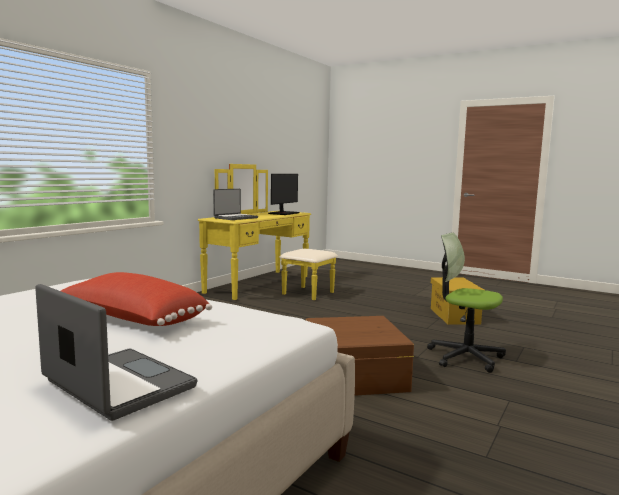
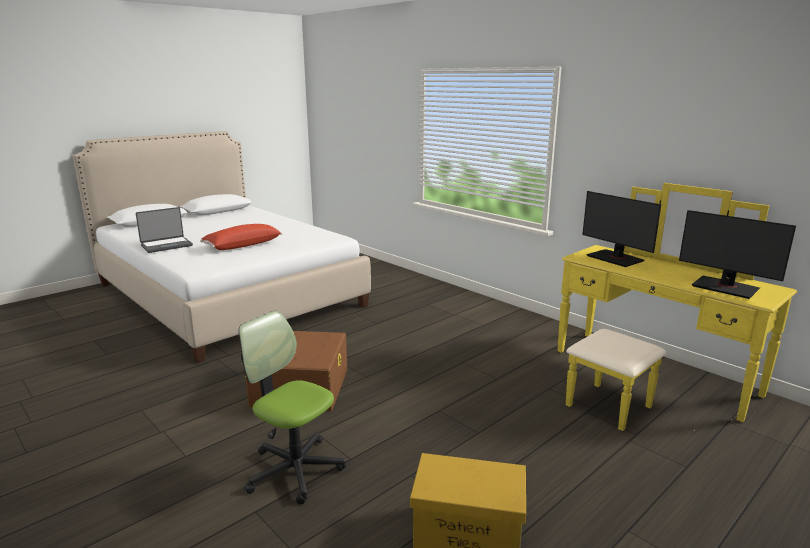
camera: 105 degrees right, 10 degrees up
laptop [213,189,258,220] -> monitor [582,191,661,267]
office chair [427,232,506,373] -> office chair turned 105 degrees counterclockwise [239,311,346,504]

